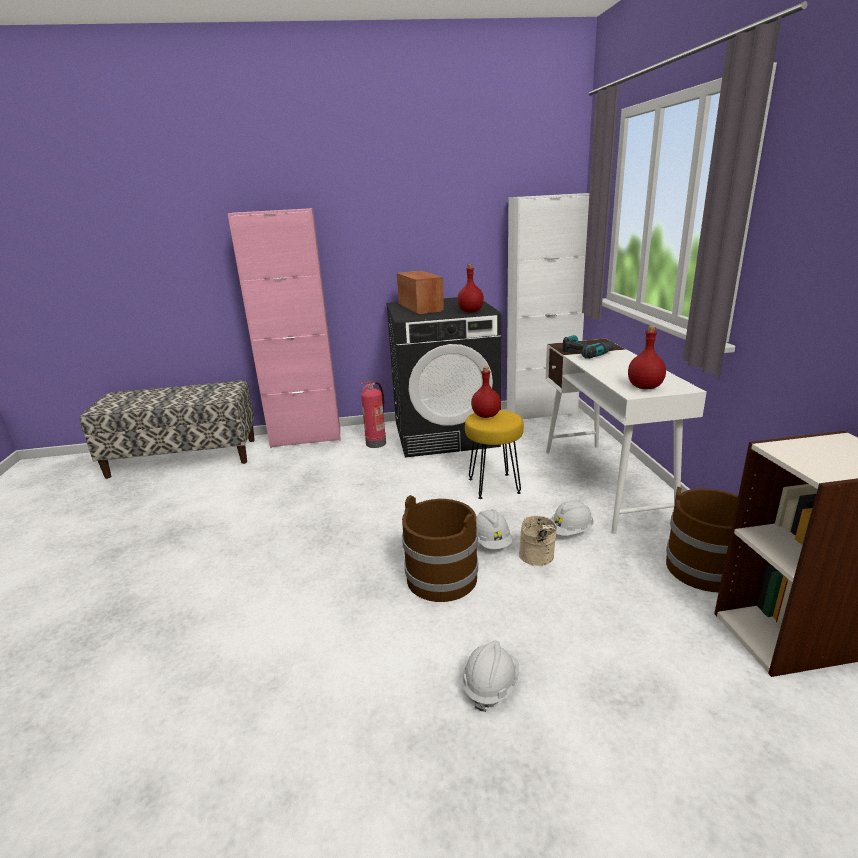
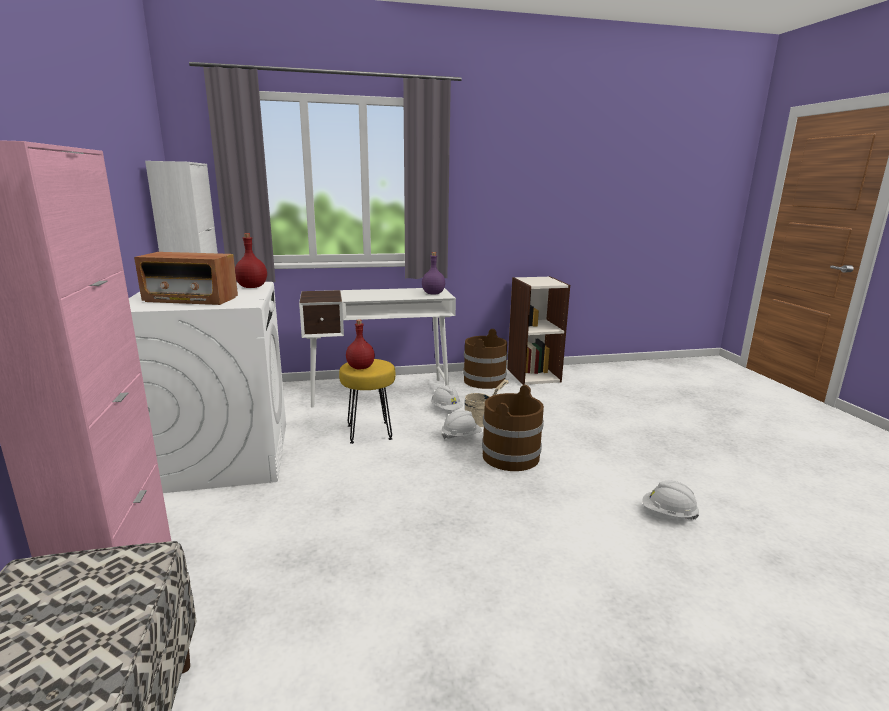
camera: 95 degrees left, 5 degrees down
fire extinguisher [361,382,386,448] -> none
black washing machine [386,297,501,458] -> white washing machine [129,282,286,493]
radio [397,271,444,314] -> radio turned 150 degrees counterclockwise [134,252,238,305]
white hard hat [462,641,519,712] -> white hard hat moved to [642,481,699,520]
power drill [563,335,616,359] -> none
red bottle [628,326,666,389] -> purple bottle [422,252,445,294]

